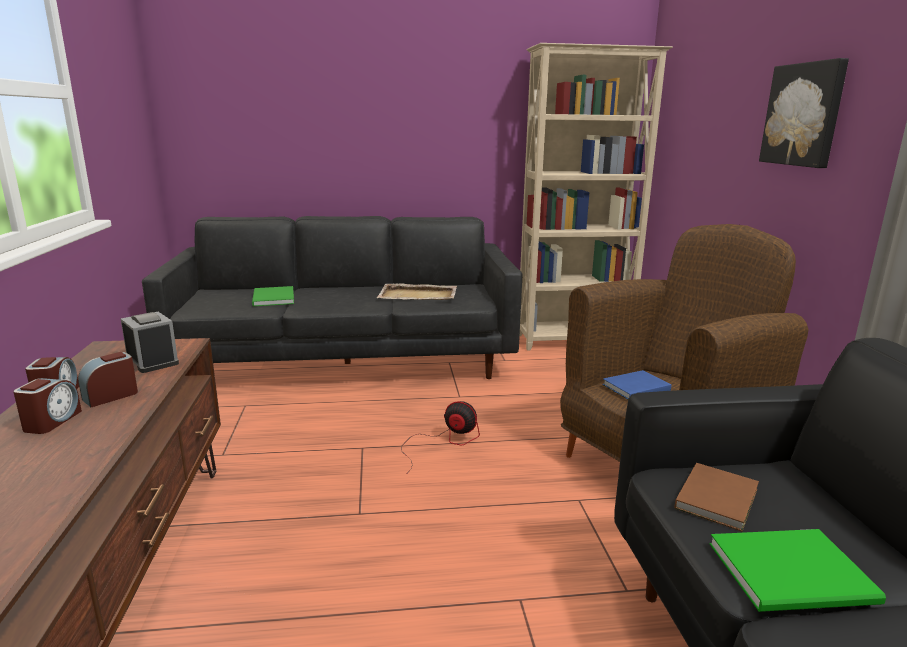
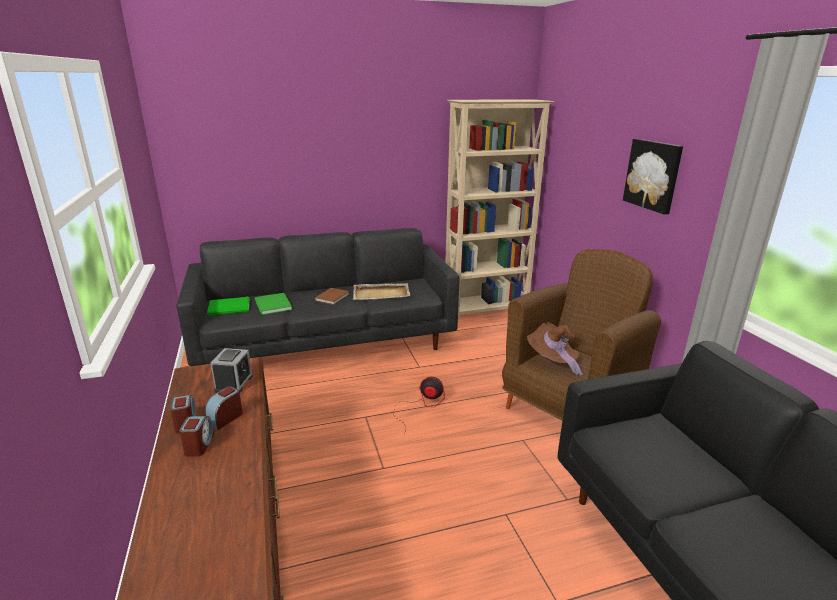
camera: 10 degrees left, 5 degrees up
alarm clock [120,312,179,373] -> alarm clock turned 60 degrees clockwise [210,348,253,393]
blue book [603,370,671,399] -> brown hat [527,322,583,378]
brown book [674,463,759,532] -> brown book moved to [315,288,349,305]
green book [710,529,886,612] -> green book moved to [207,297,250,316]

